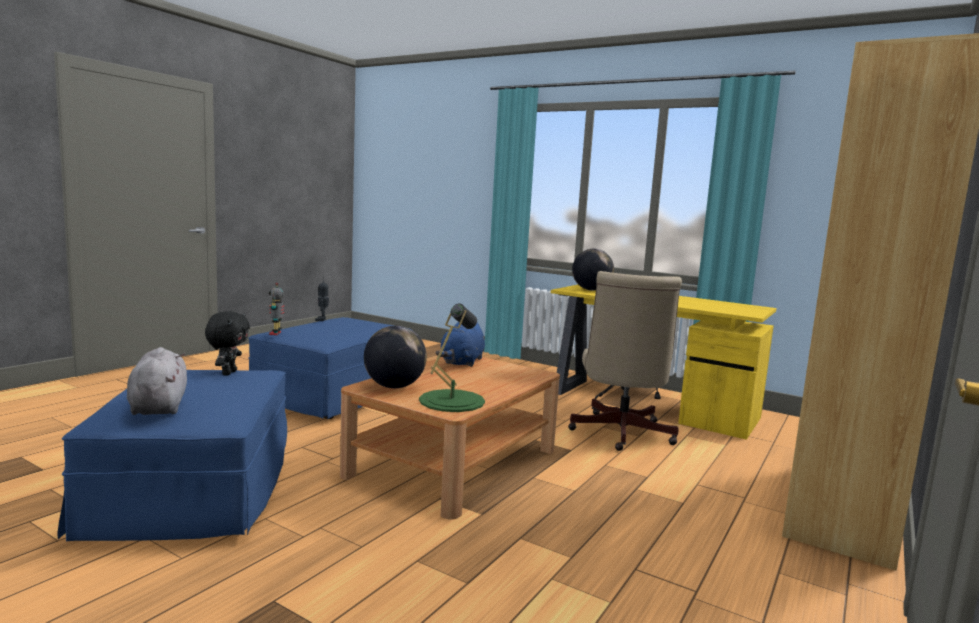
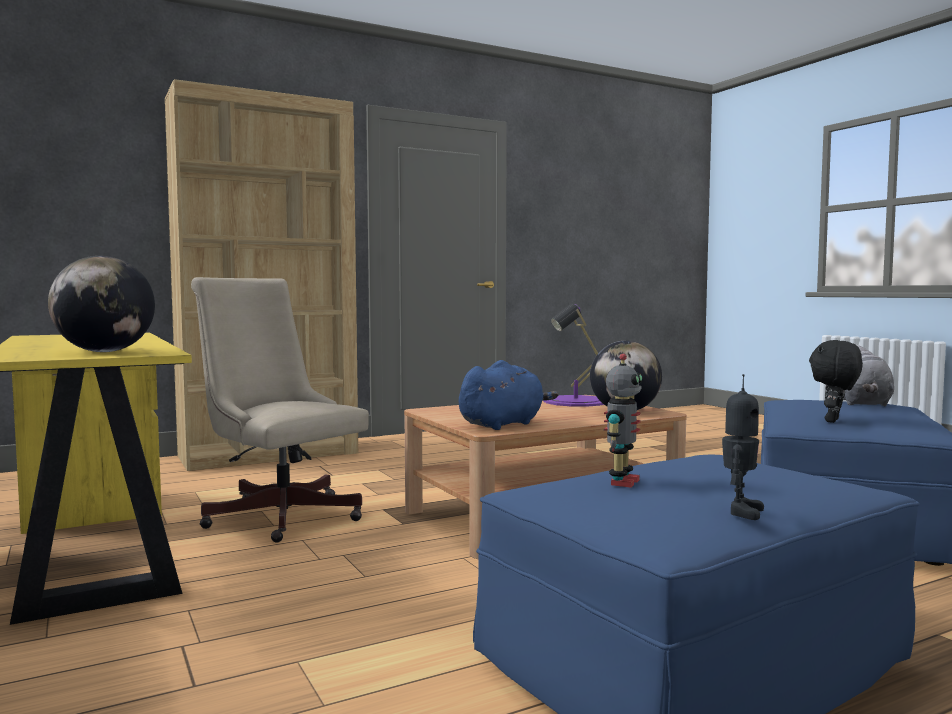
camera: 150 degrees left, 5 degrees down
toy robot [269,283,284,335] -> toy robot moved to [604,354,642,488]
green table lamp [419,303,485,412] -> purple table lamp [543,304,604,407]
beige office chair [568,271,682,451] -> beige office chair turned 90 degrees counterclockwise [191,277,369,543]

